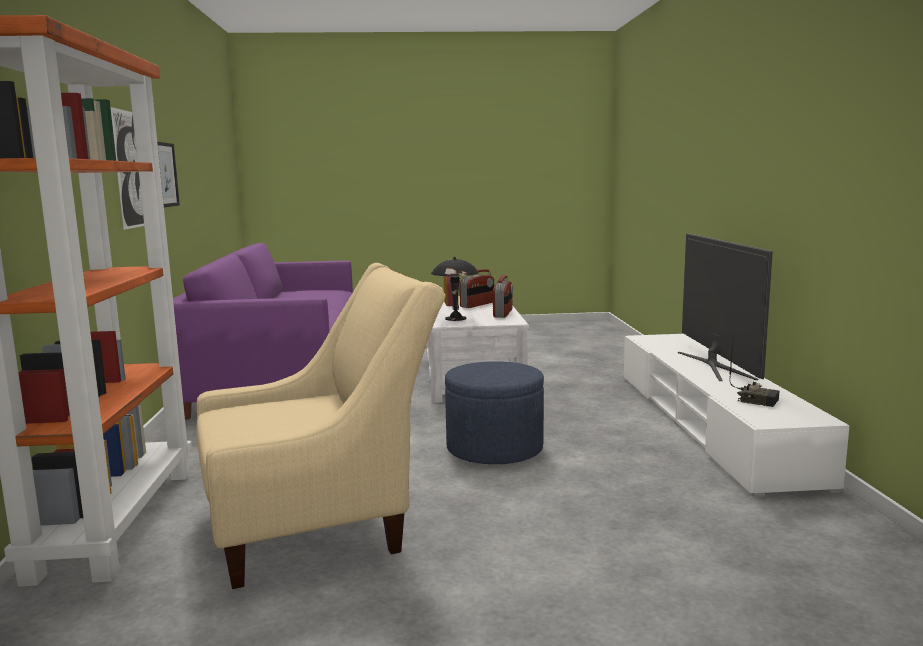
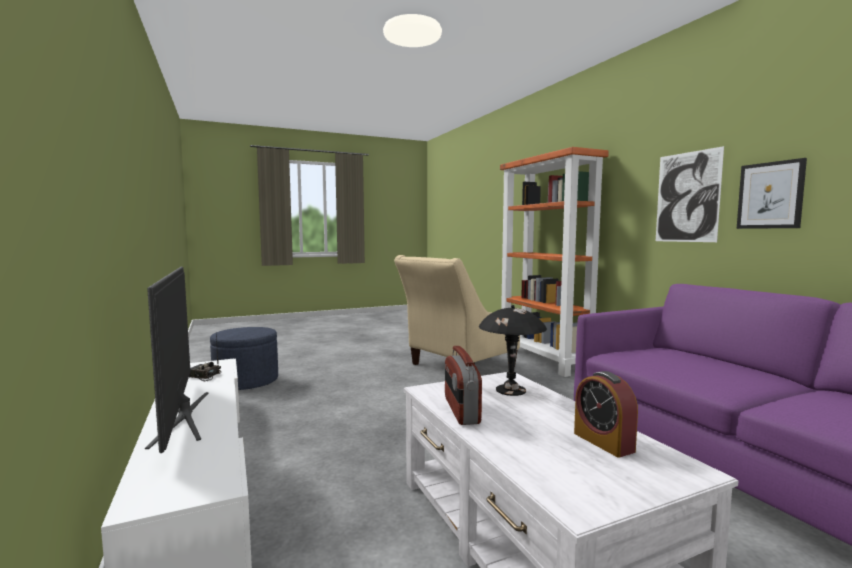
camera: 160 degrees right, 5 degrees down
blue ottoman [445,361,544,464] -> blue ottoman moved to [210,327,278,390]
radio [459,269,494,308] -> none

